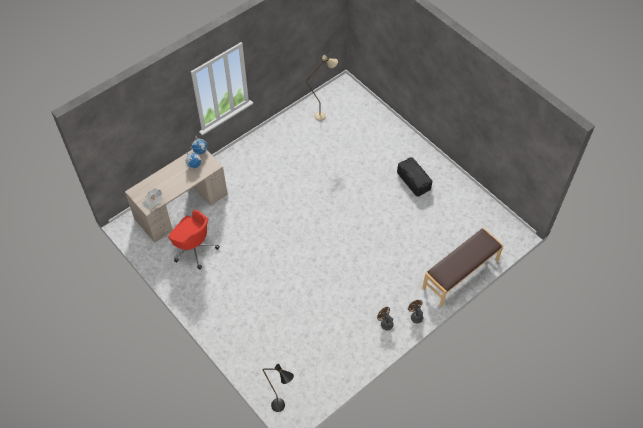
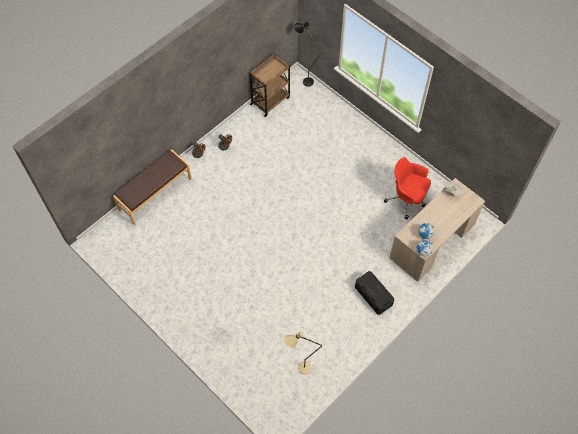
camera: 175 degrees right, 5 degrees up
black storage box [397,157,433,197] -> black storage box moved to [355,271,394,315]
none -> brown cart [248,54,291,117]

